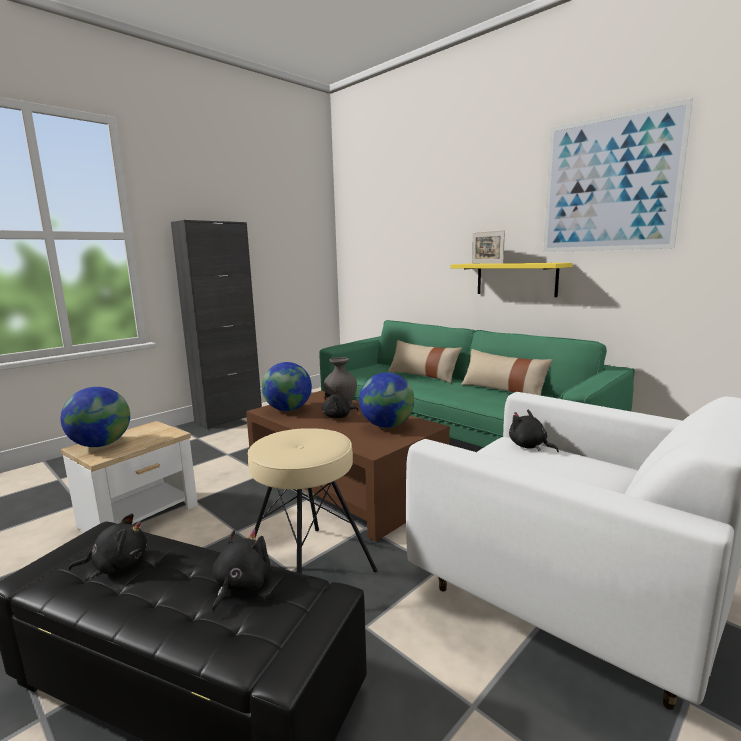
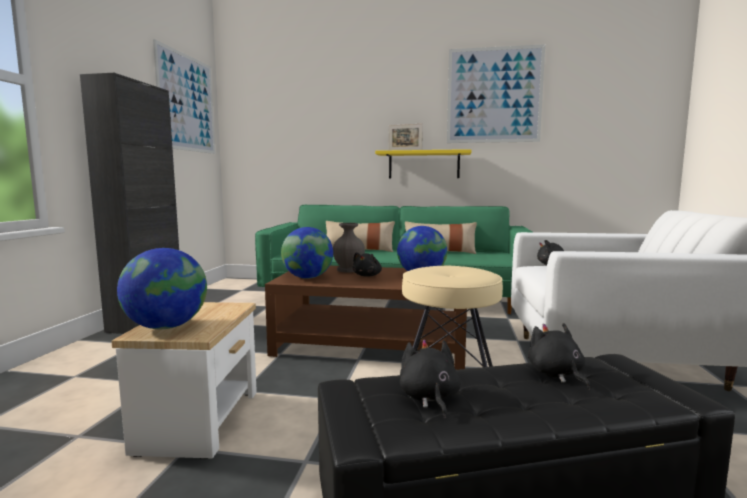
camera: 35 degrees left, 5 degrees down
black plush toy [68,513,147,574] -> black plush toy turned 45 degrees counterclockwise [400,340,461,418]
none -> picture [153,39,215,154]

